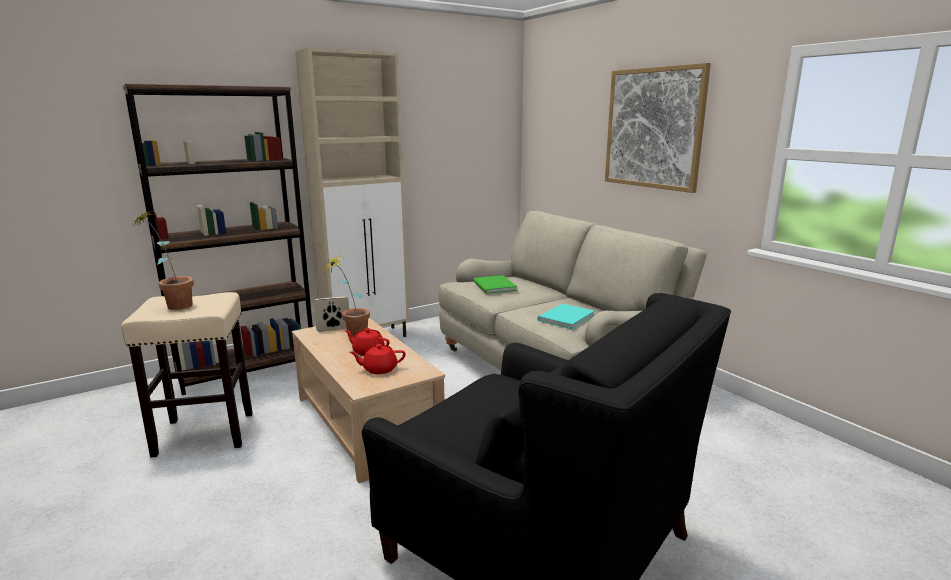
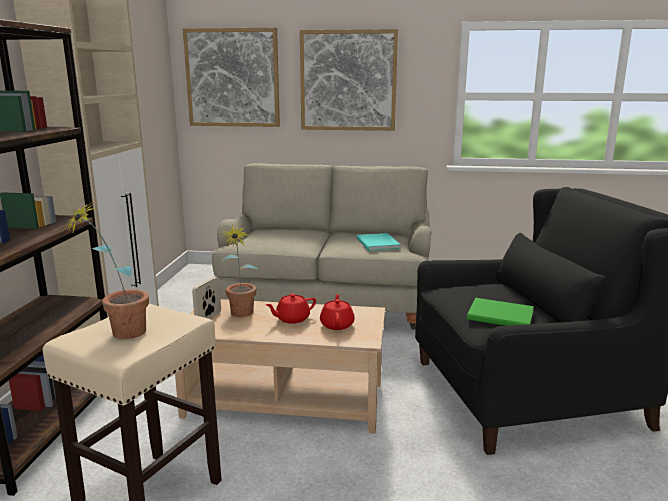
camera: 50 degrees left, 0 degrees up
red teapot [349,344,406,374] -> red teapot turned 150 degrees clockwise [320,294,355,330]
green book [473,275,517,294] -> green book moved to [467,298,534,326]
none -> picture [183,28,280,127]

